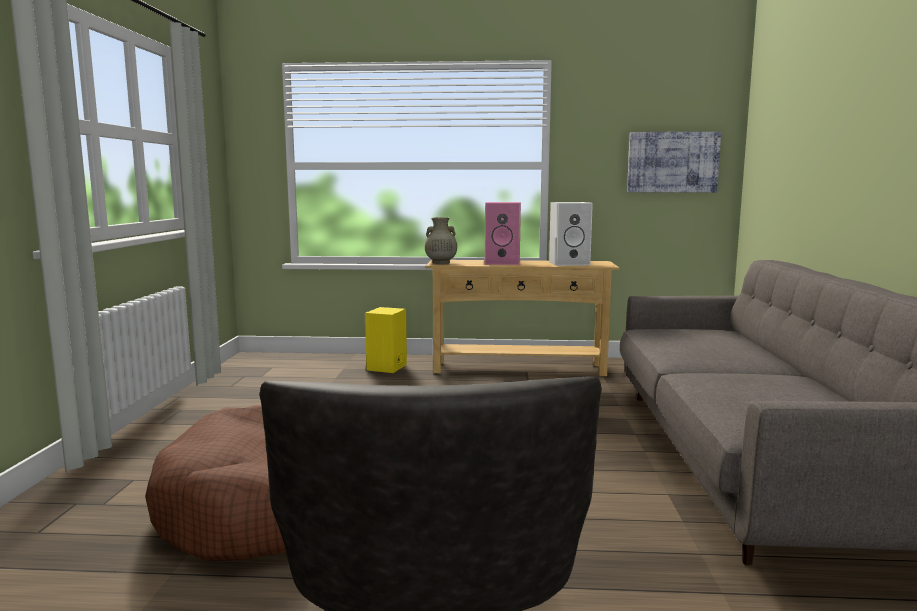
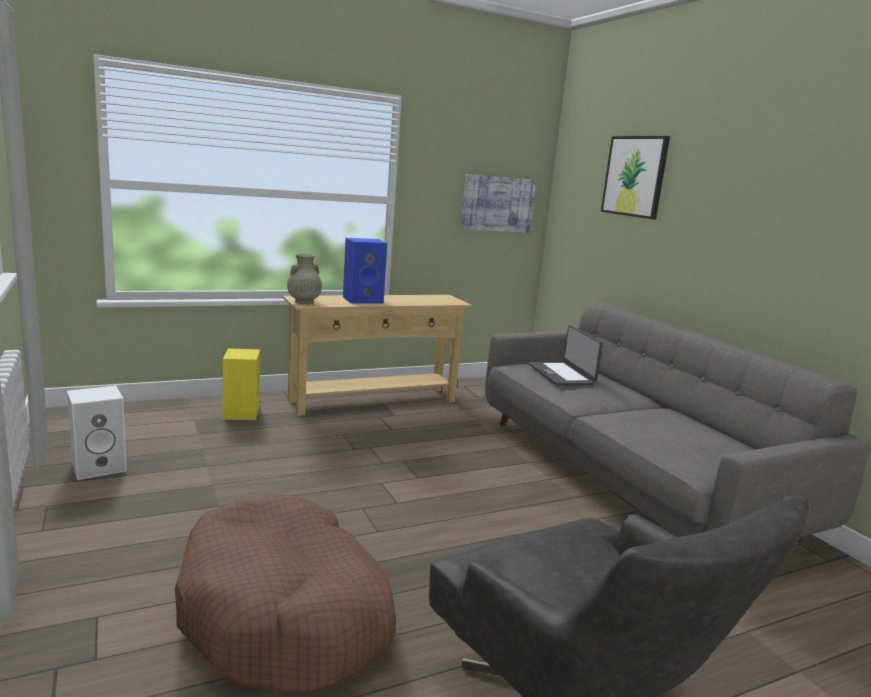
camera: 30 degrees left, 5 degrees up
pink speaker [485,202,521,265] -> blue speaker [343,238,387,304]
white speaker [549,202,593,266] -> white speaker moved to [67,386,127,480]
none -> laptop [528,325,603,386]
none -> picture [601,136,670,219]

